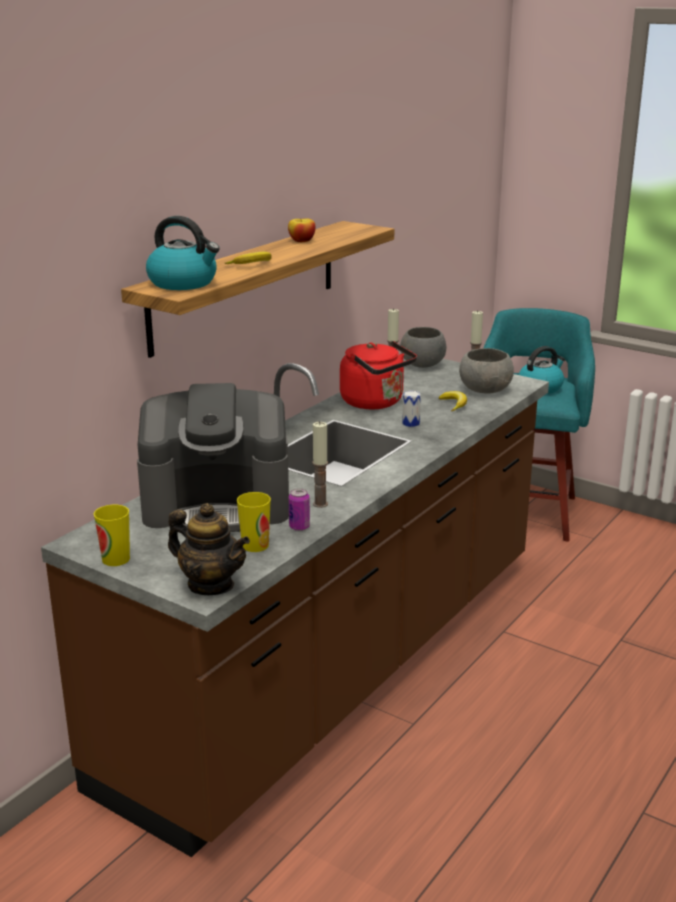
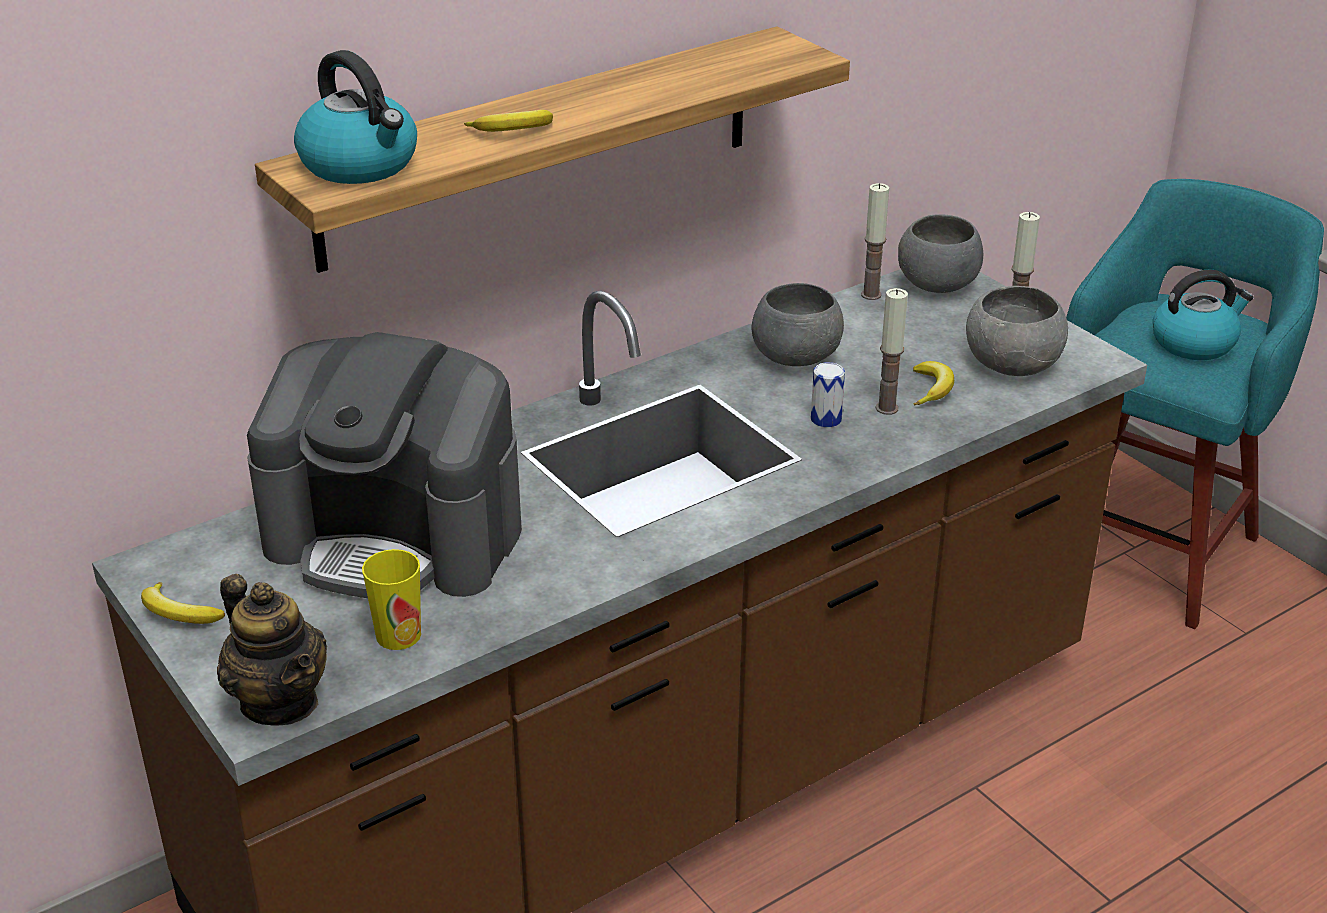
camera: 20 degrees right, 10 degrees up
cup [94,505,130,566] -> banana [141,582,225,624]
apple [288,218,316,242] -> none
can [289,488,310,531] -> none
candle [312,422,328,508] -> candle moved to [876,288,908,415]
red kettle [340,341,417,409] -> grey bowl [752,283,844,366]

